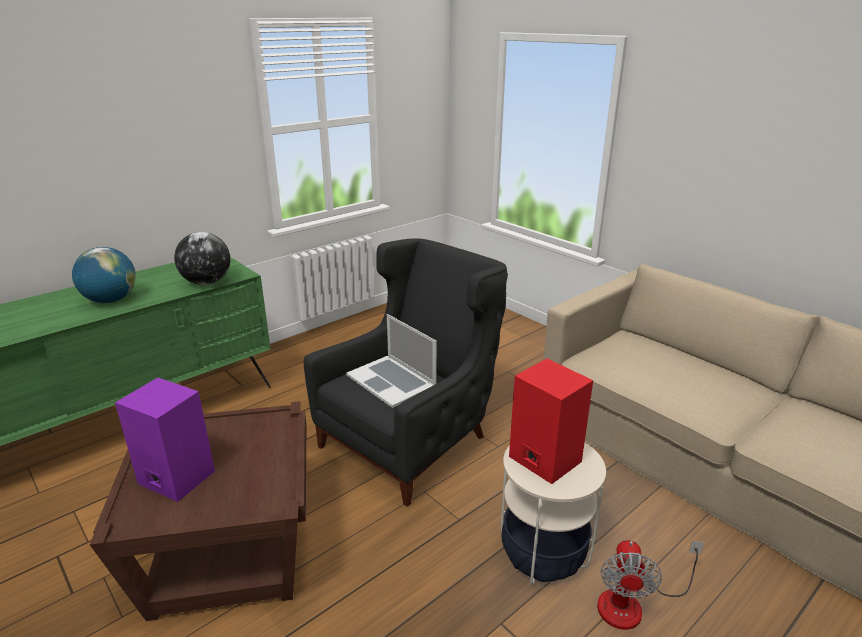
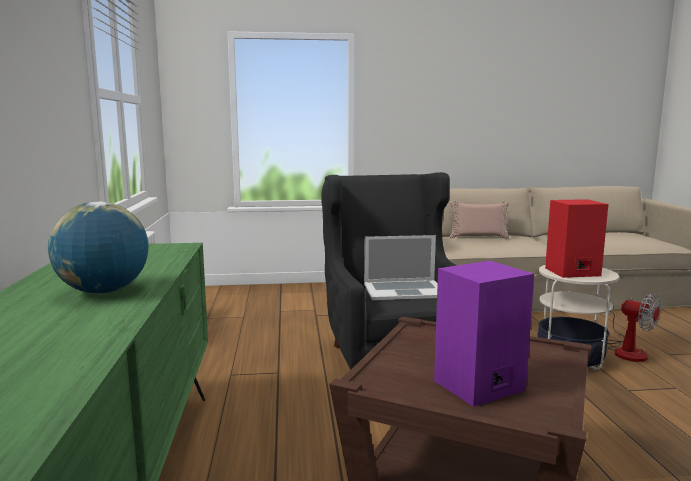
camera: 55 degrees left, 15 degrees down
globe [174,232,230,285] -> none
none -> beige pillow [450,201,509,239]

